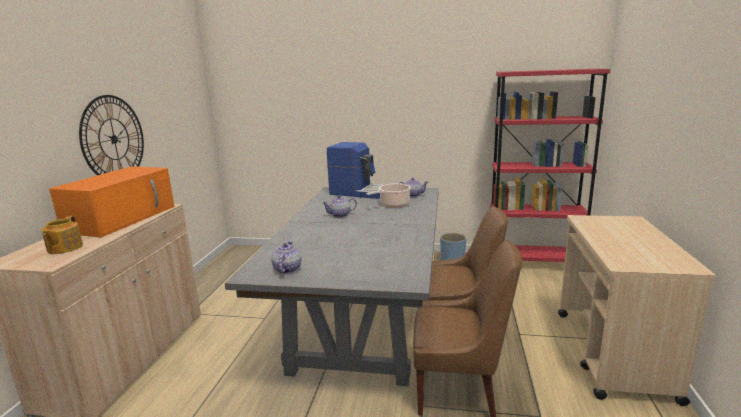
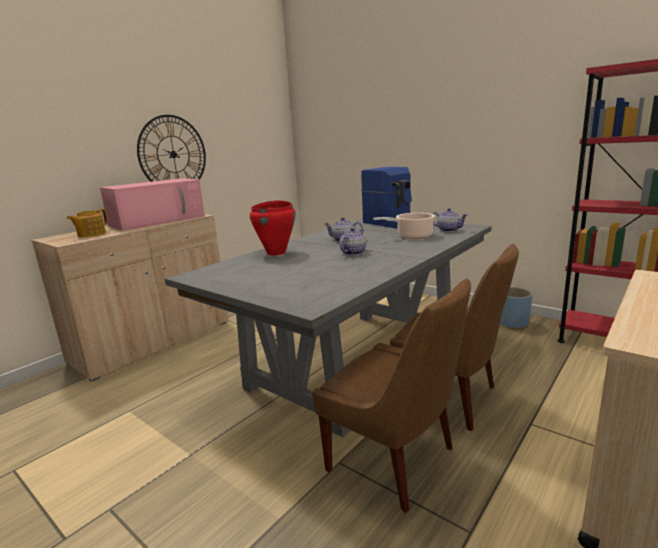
camera: 30 degrees right, 0 degrees up
orange microwave [49,166,175,238] -> pink microwave [100,178,205,231]
teapot [272,241,301,274] -> teapot moved to [340,228,366,255]
none -> red cooking pot [250,200,296,256]

